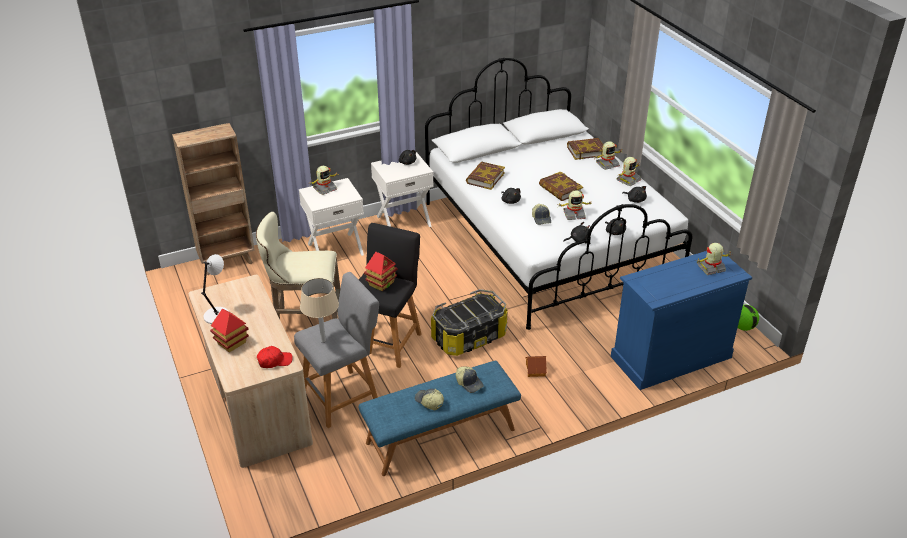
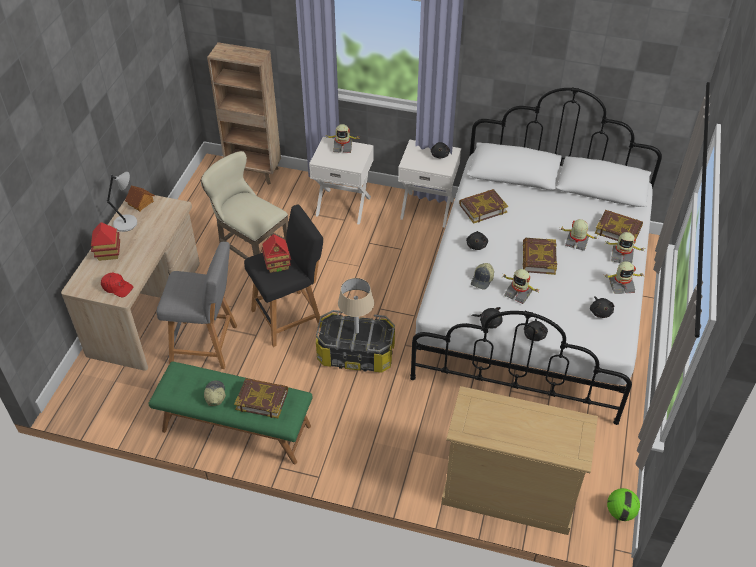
camera: 40 degrees right, 10 degrees up
beige table lamp [300,278,339,343] -> beige table lamp moved to [338,278,374,334]
blue bench [359,361,521,476] -> green bench [148,361,313,464]
cap [456,366,484,393] -> book [234,378,288,418]
toy house [525,356,547,377] -> toy house moved to [125,185,155,211]
blue dresser [611,251,752,390] -> beige dresser [441,386,598,535]
toy robot [697,243,731,275] -> toy robot moved to [559,219,599,251]

